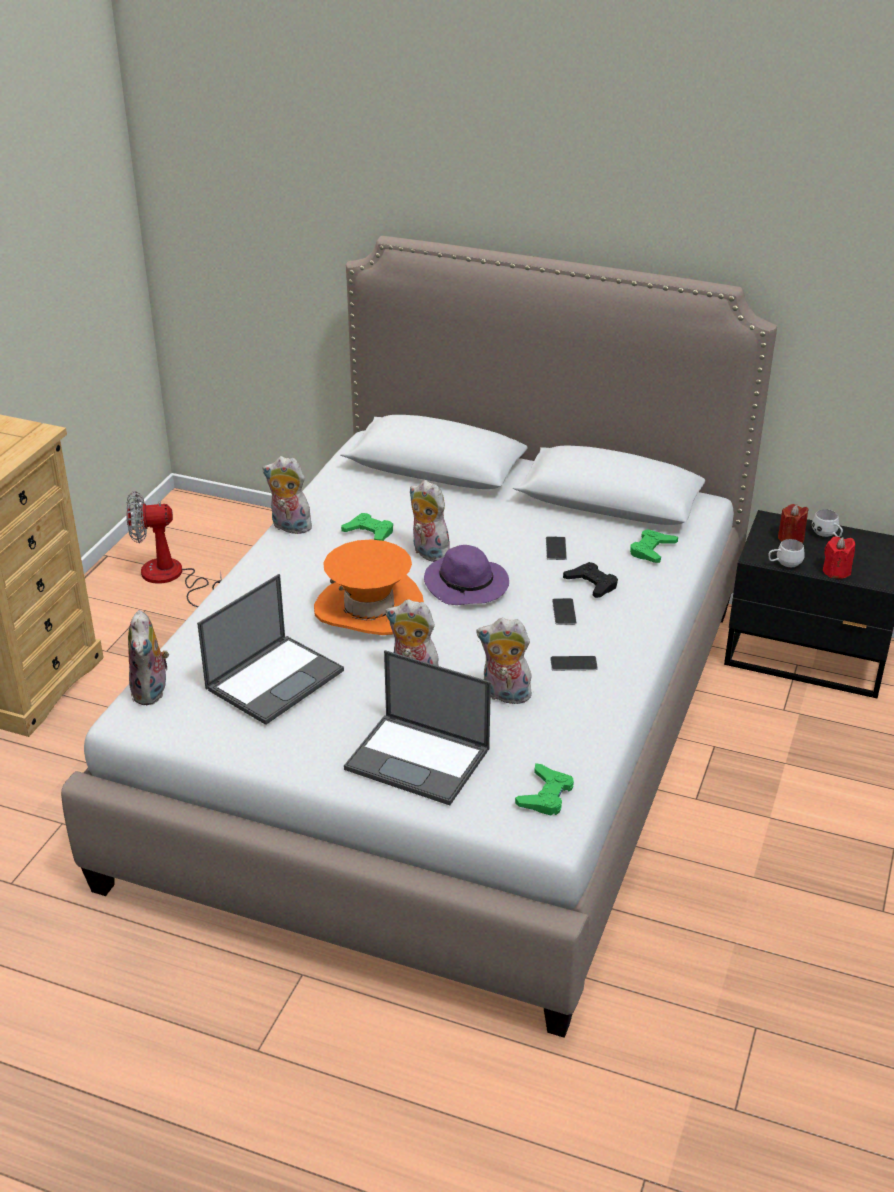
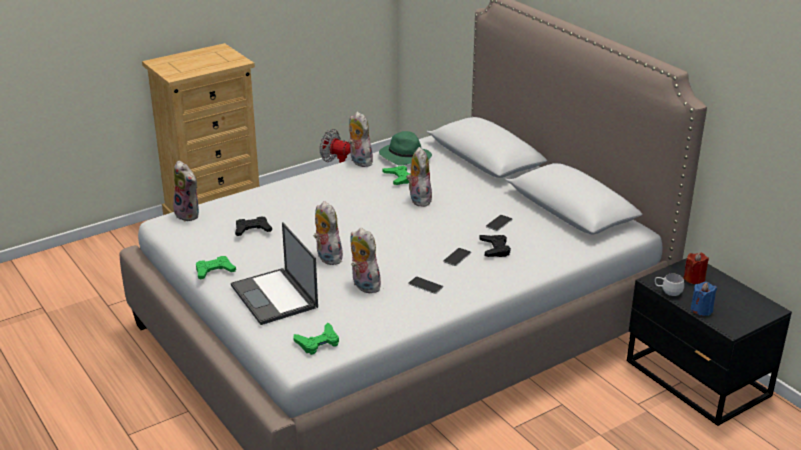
camera: 35 degrees right, 5 degrees down
plush toy [128,610,169,705] -> plush toy turned 75 degrees counterclockwise [173,161,199,222]
laptop [197,574,344,725] -> black game controller [235,216,272,236]
orange hat [314,539,424,635] -> none
purple hat [424,545,509,605] -> none
green game controller [630,529,678,563] -> green game controller moved to [196,256,236,279]
white mug [812,509,843,537] -> none
red candle [823,537,855,579] -> blue candle [691,282,717,316]
none -> green hat [379,131,432,166]

